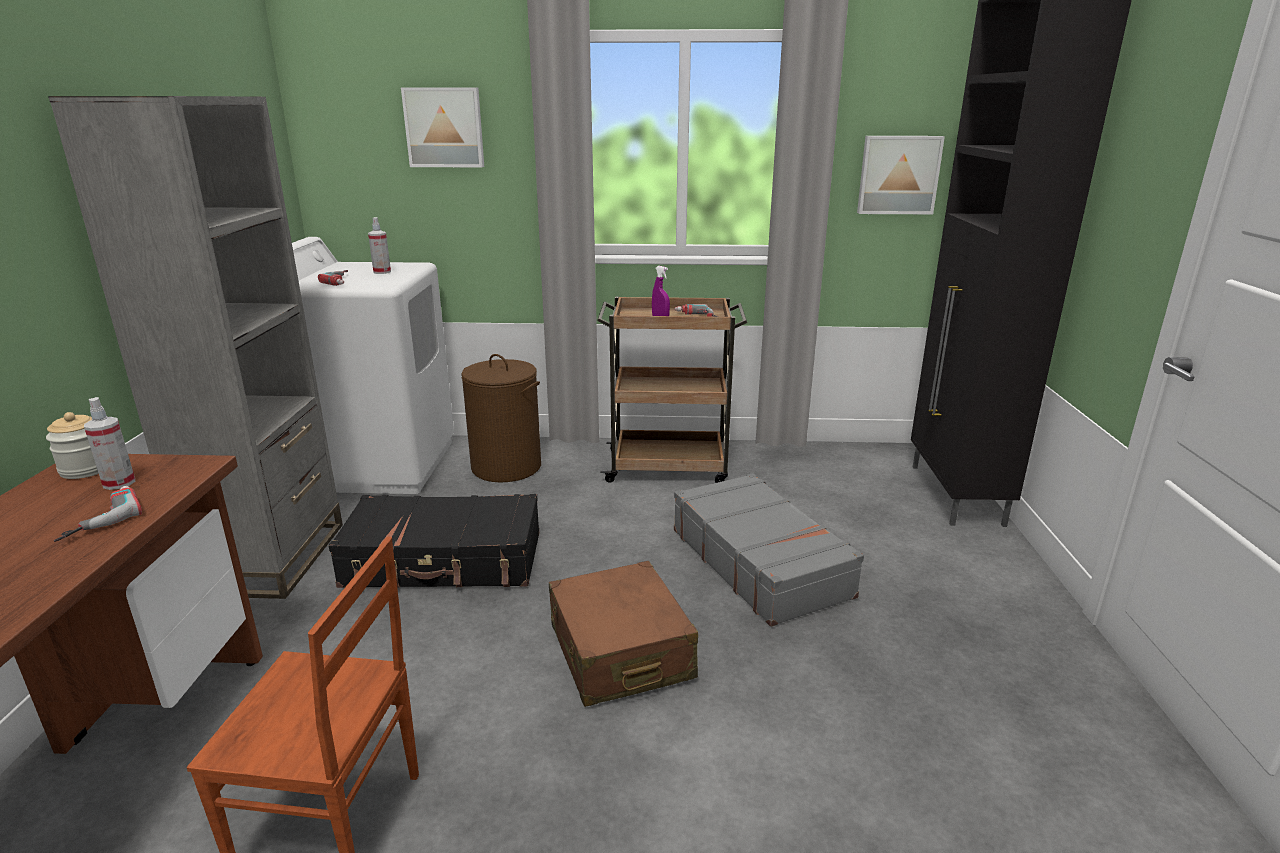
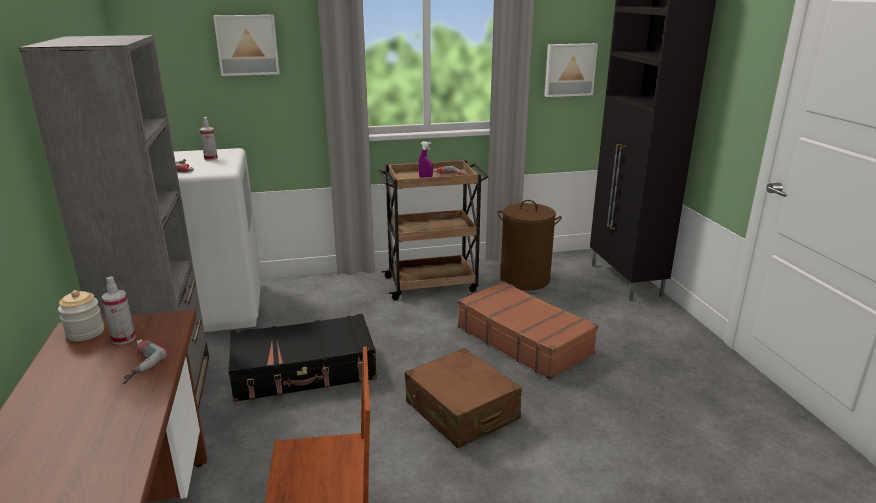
camera: 15 degrees left, 0 degrees up
brown laundry basket [461,354,541,483] -> brown laundry basket moved to [497,200,562,290]
grey suitcase [674,473,864,627] -> brown suitcase [458,281,598,380]

